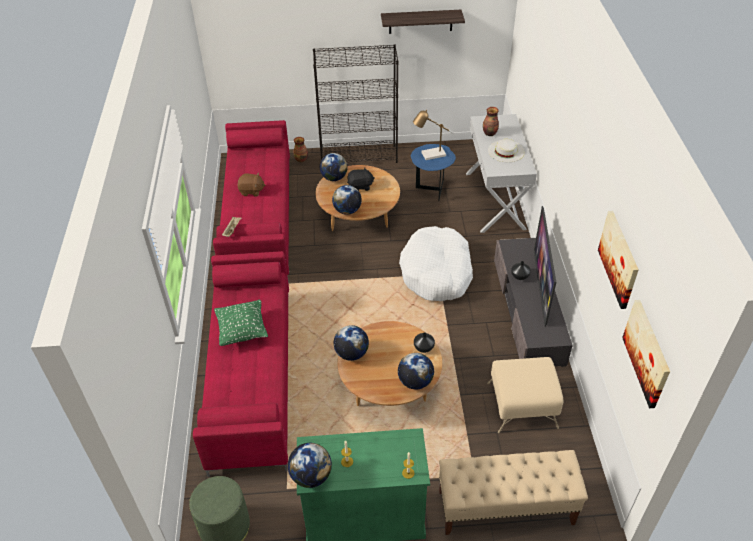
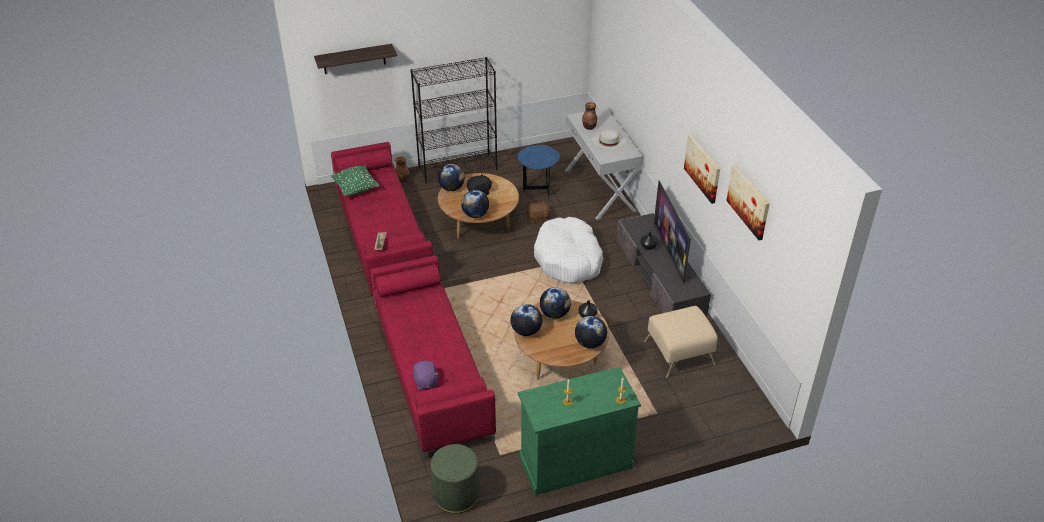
camera: 15 degrees left, 5 degrees down
green pillow [214,300,268,346] -> green pillow moved to [330,165,380,196]
brown plush toy [238,173,266,196] -> brown plush toy moved to [526,201,552,224]
globe [288,443,332,488] -> globe moved to [540,287,571,319]
shelf [381,10,465,34] -> shelf moved to [314,44,397,74]
table lamp [413,110,454,160] -> none
beige bench [439,450,588,535] -> none
picture [622,300,670,408] -> picture moved to [684,134,720,204]
none -> purple plush toy [413,361,439,390]

